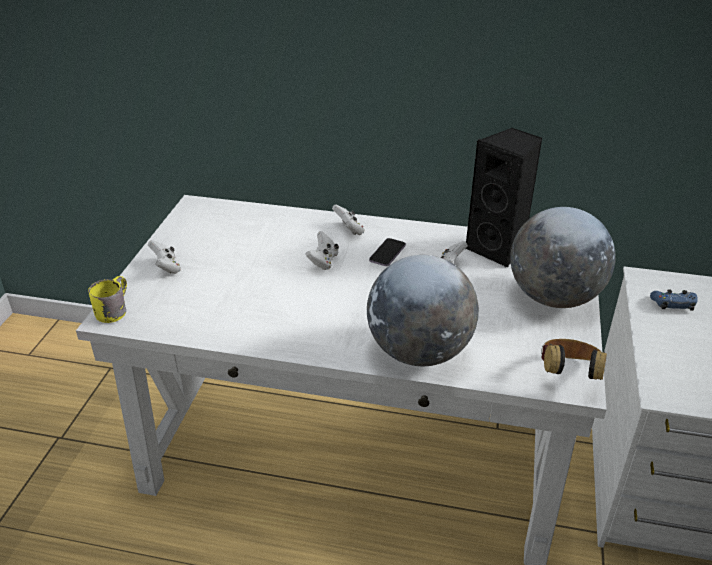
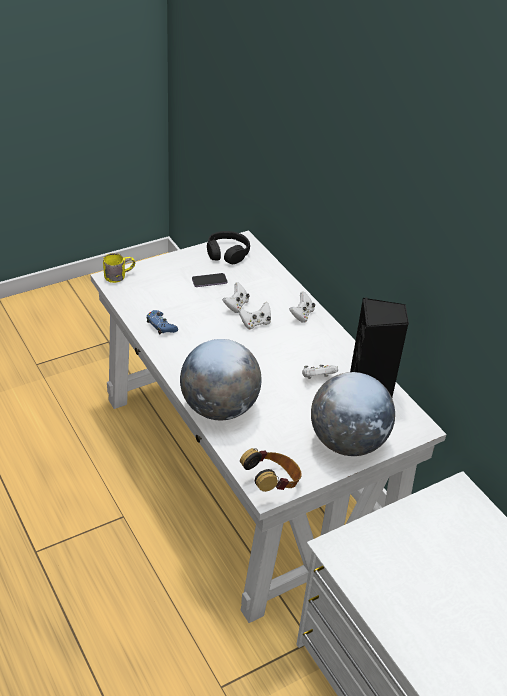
camera: 45 degrees right, 5 degrees up
white game controller [148,240,181,274] -> white game controller moved to [223,282,250,313]
phone [369,238,406,266] -> phone moved to [192,273,227,287]
blue game controller [650,289,698,311] -> blue game controller moved to [147,310,178,334]
none -> black headphones [207,231,250,264]

